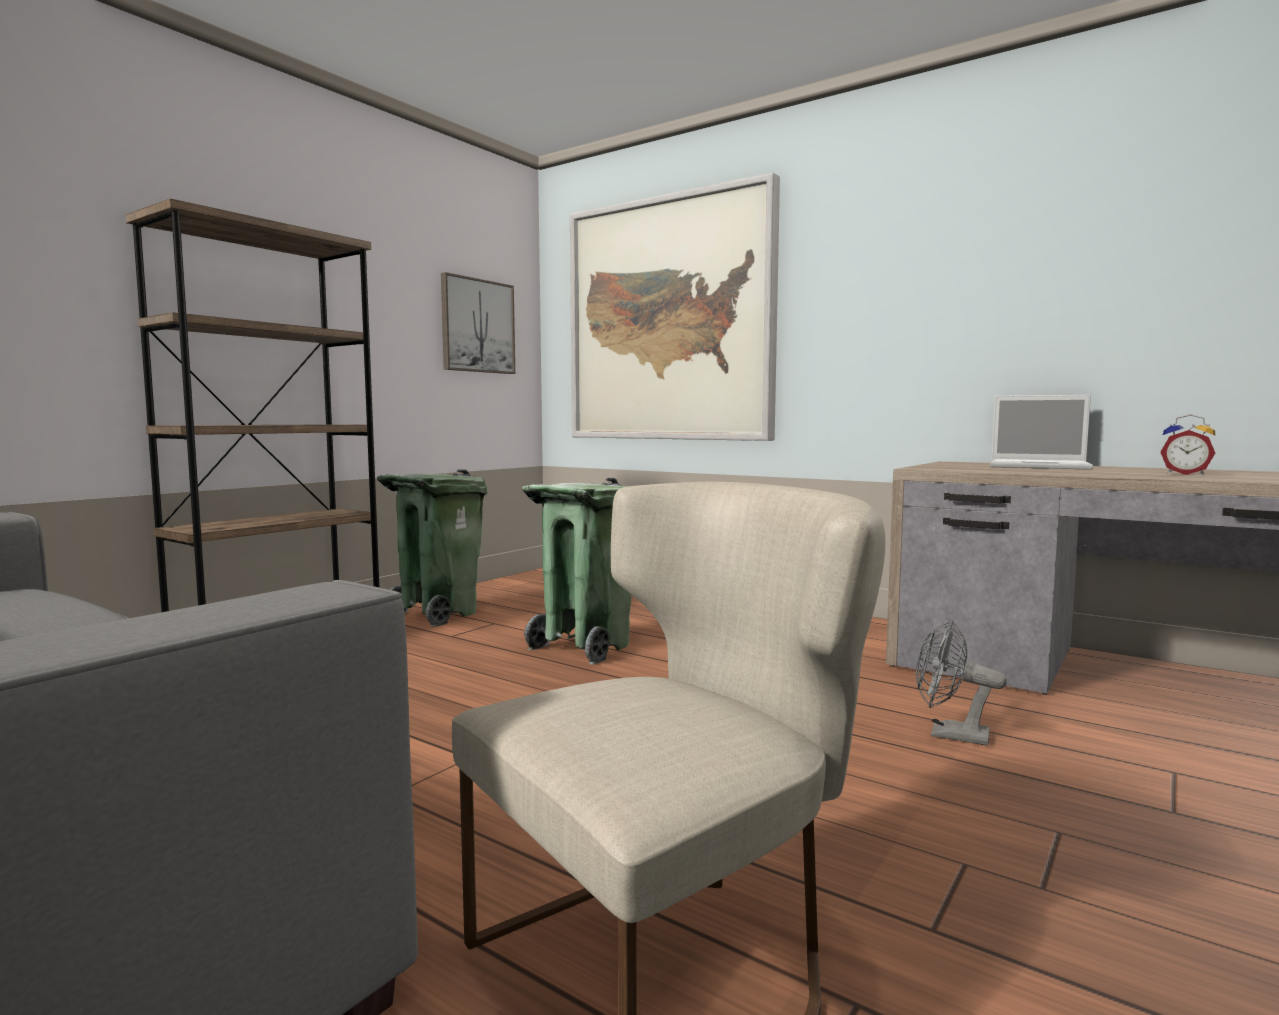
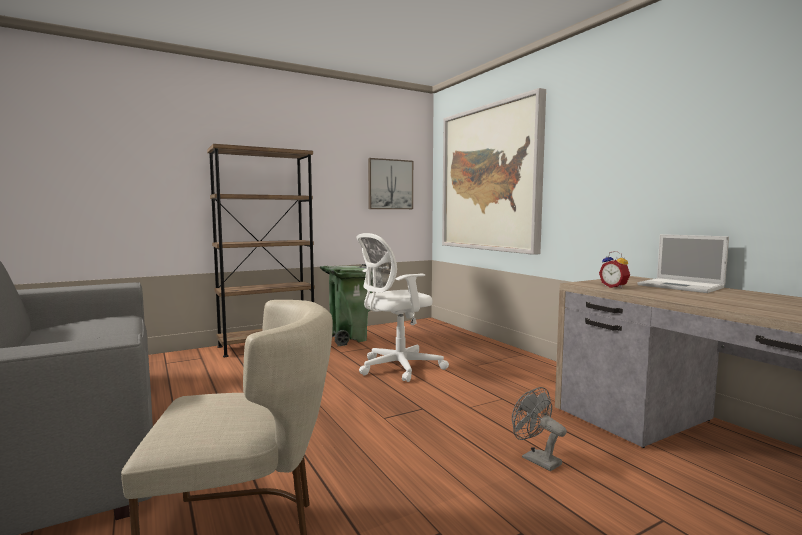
camera: 25 degrees right, 0 degrees up
green trash can [522,478,632,665] -> white office chair [357,233,449,382]
alarm clock [1160,414,1216,475] -> alarm clock moved to [599,251,630,289]

